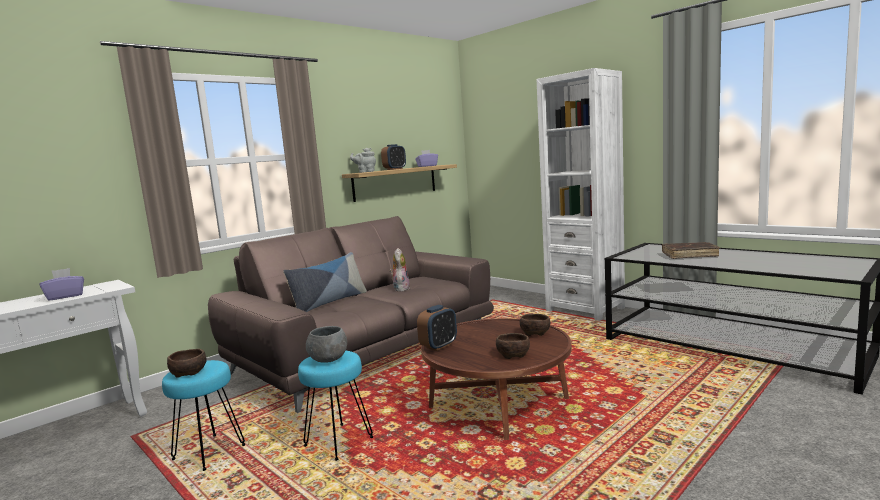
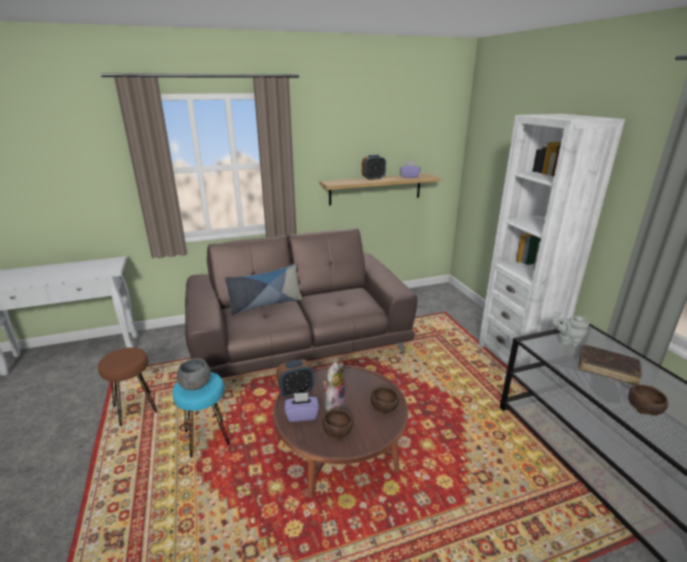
camera: 25 degrees right, 15 degrees up
purple tissue box [39,268,84,301] -> purple tissue box moved to [285,392,319,422]
turquoise stool [162,360,245,471] -> brown stool [98,347,157,426]
brown bowl [167,349,207,378] -> brown bowl moved to [628,385,668,416]
grey teapot [350,148,376,173] -> grey teapot moved to [552,315,589,347]
plush toy [390,248,410,292] -> plush toy moved to [323,362,346,412]

